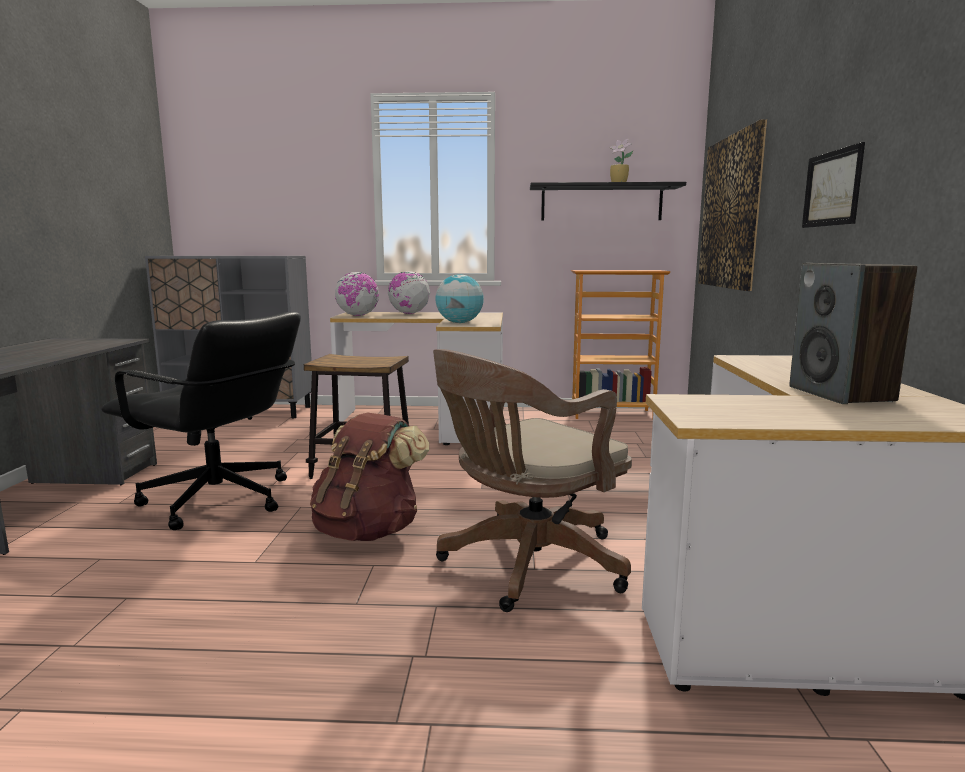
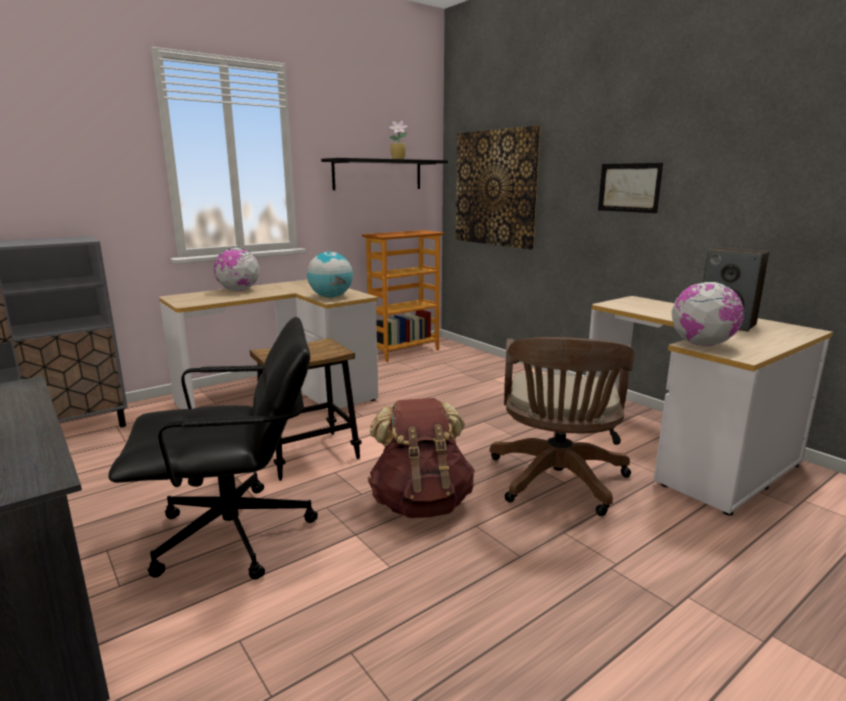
camera: 40 degrees left, 5 degrees up
globe [335,272,379,316] -> globe moved to [671,282,744,346]

